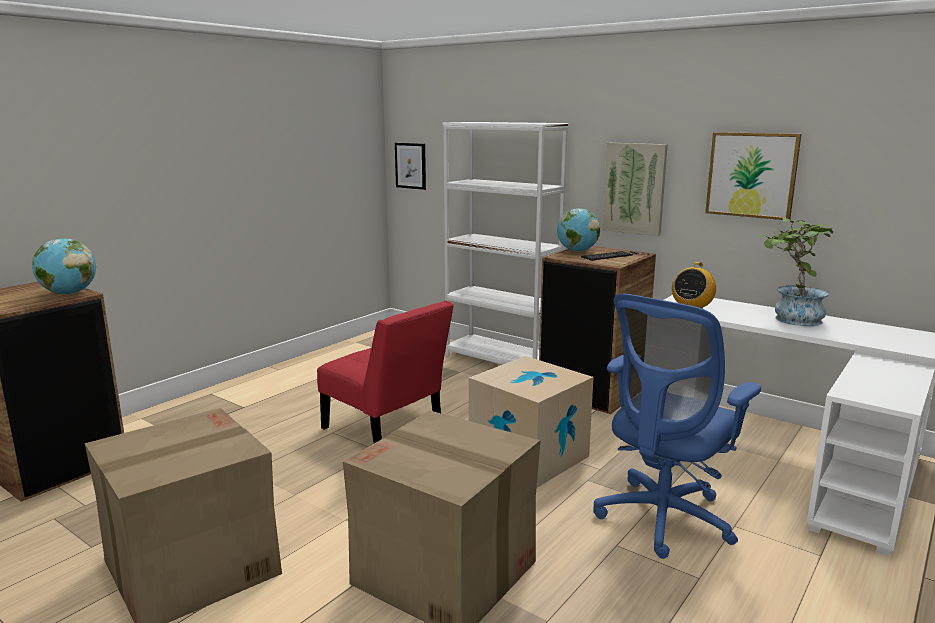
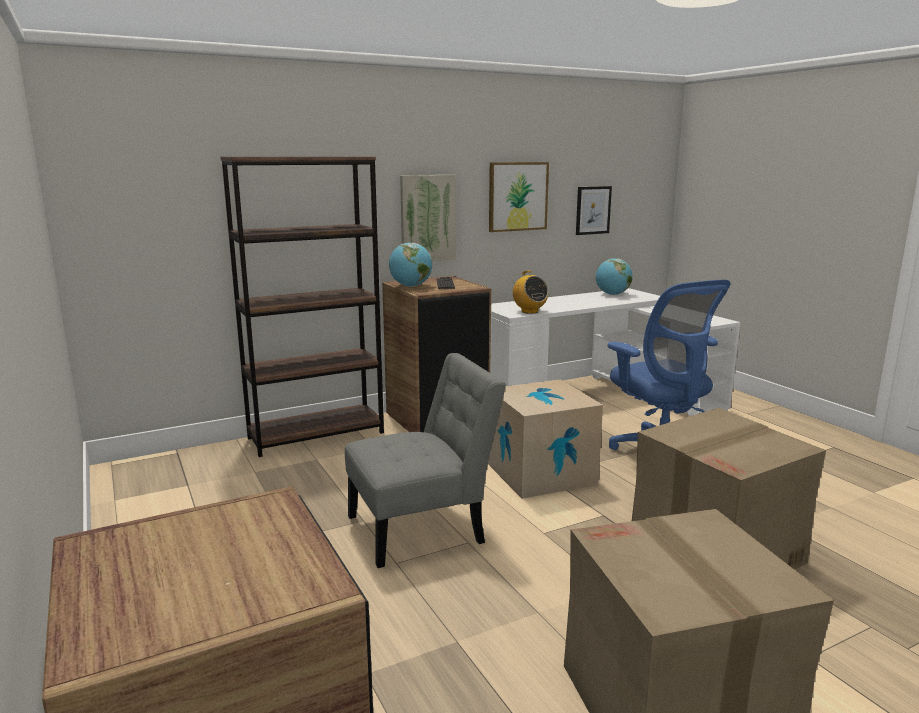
camera: 65 degrees left, 0 degrees up
globe [32,238,96,294] -> globe moved to [596,258,633,295]
red chair [317,301,454,443] -> grey chair [345,353,506,568]
picture [395,143,426,190] -> picture moved to [576,186,612,235]
white bookcase [443,122,569,365] -> brown bookcase [221,156,384,457]
potted plant [759,218,833,326] -> none

